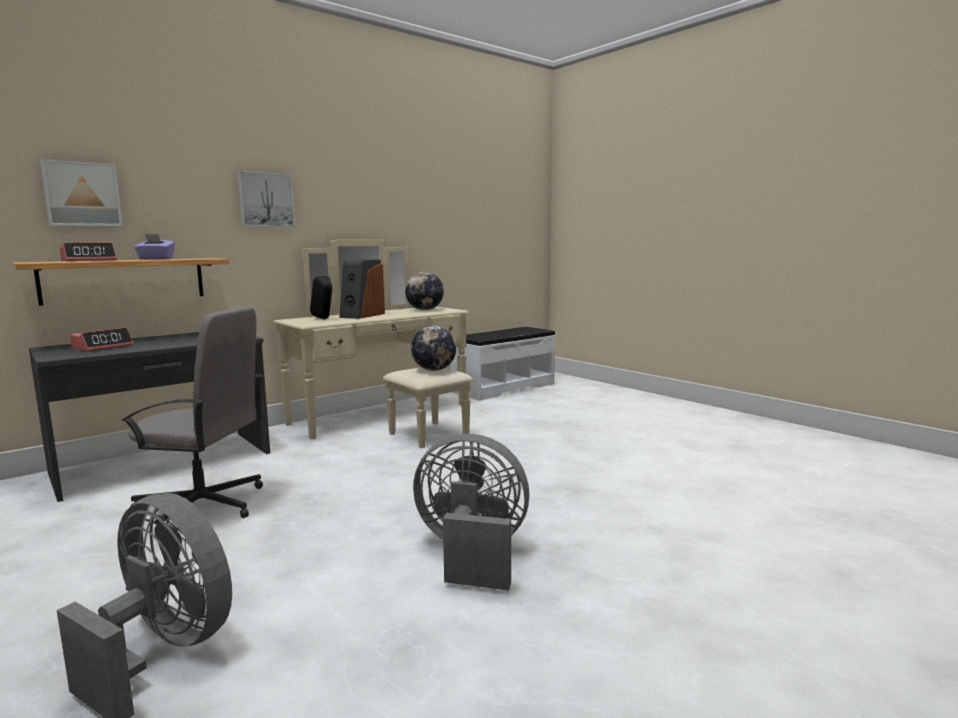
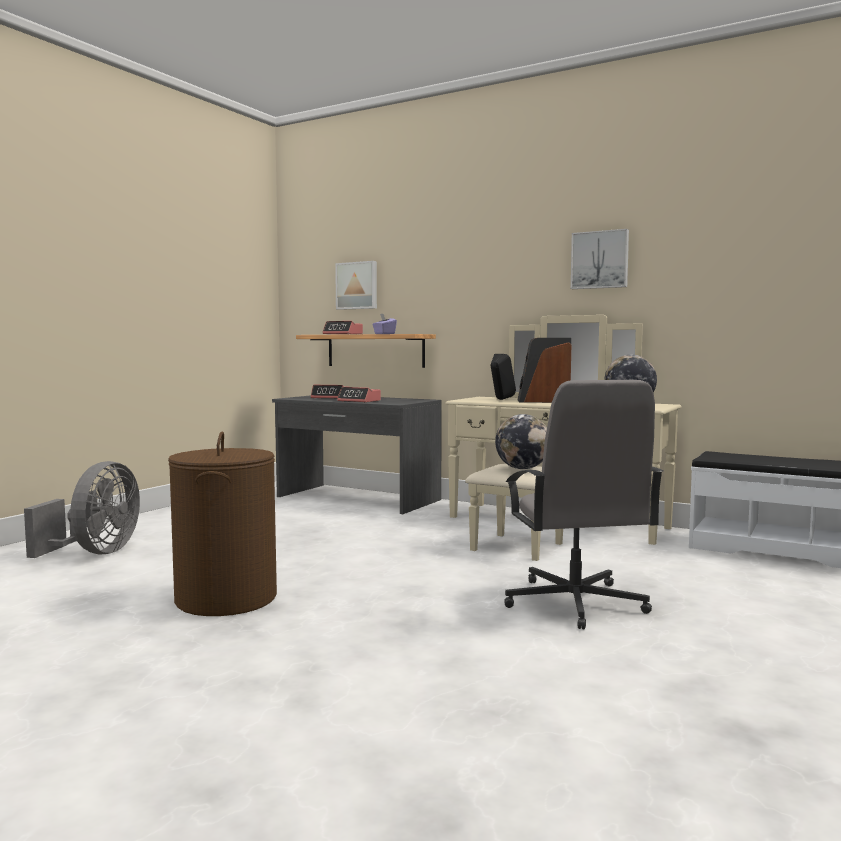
camera: 70 degrees right, 5 degrees down
grey office chair [121,307,263,525] -> grey office chair moved to [505,380,663,629]
picture [237,171,295,227] -> picture moved to [571,229,629,289]
grey fan [413,434,529,590] -> brown laundry basket [168,431,277,616]
none -> alarm clock [337,387,381,403]

